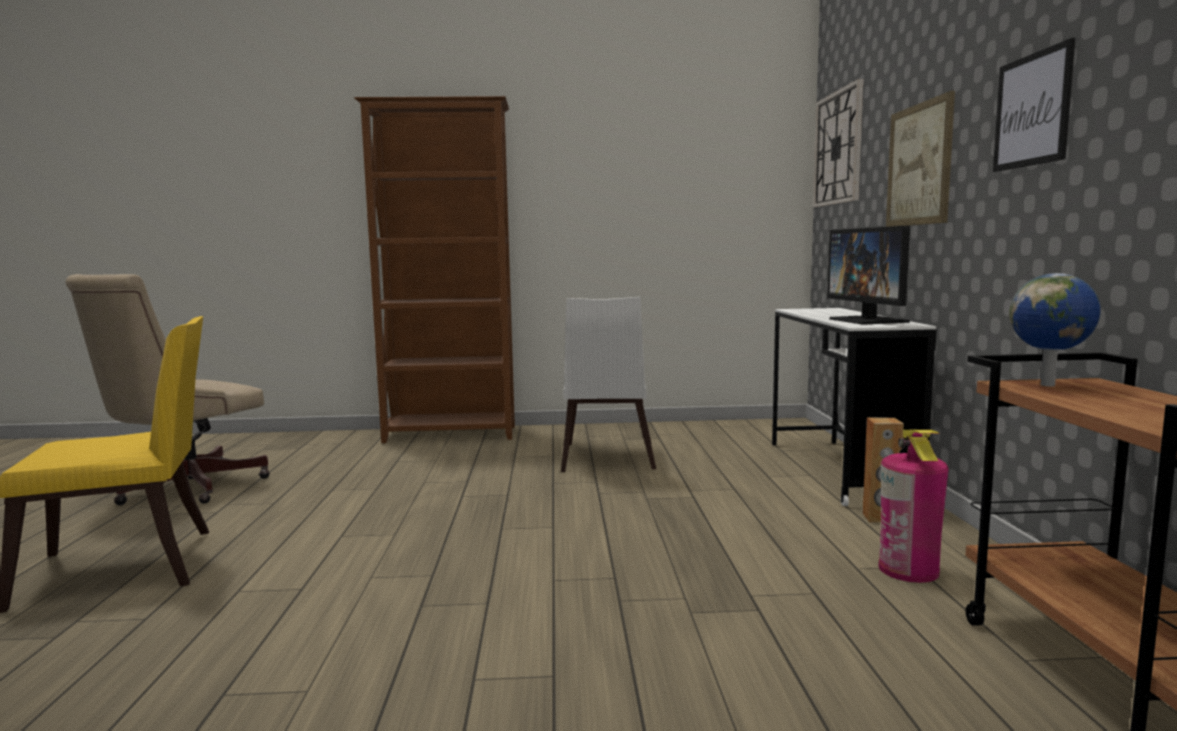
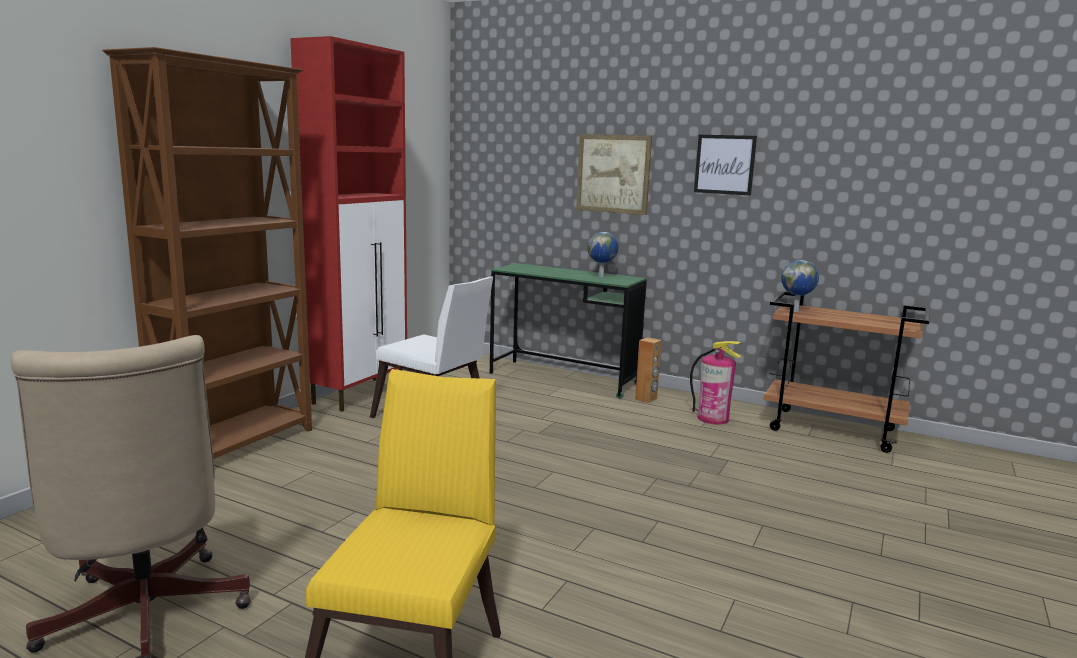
camera: 60 degrees left, 5 degrees up
white desk [772,308,937,506] -> green desk [490,263,647,399]
wall clock [813,79,863,207] -> none
monitor [827,226,910,324] -> globe [587,232,618,278]
none -> red cabinet [290,36,407,412]

